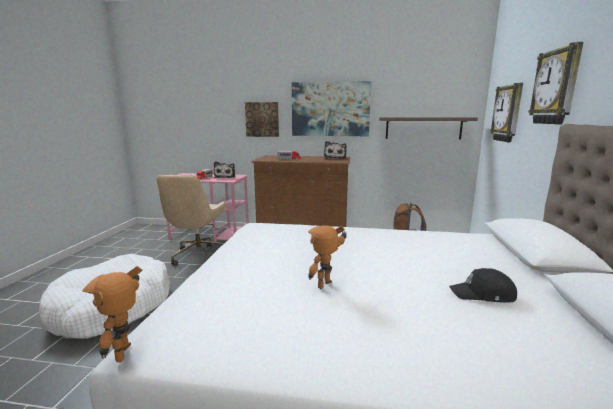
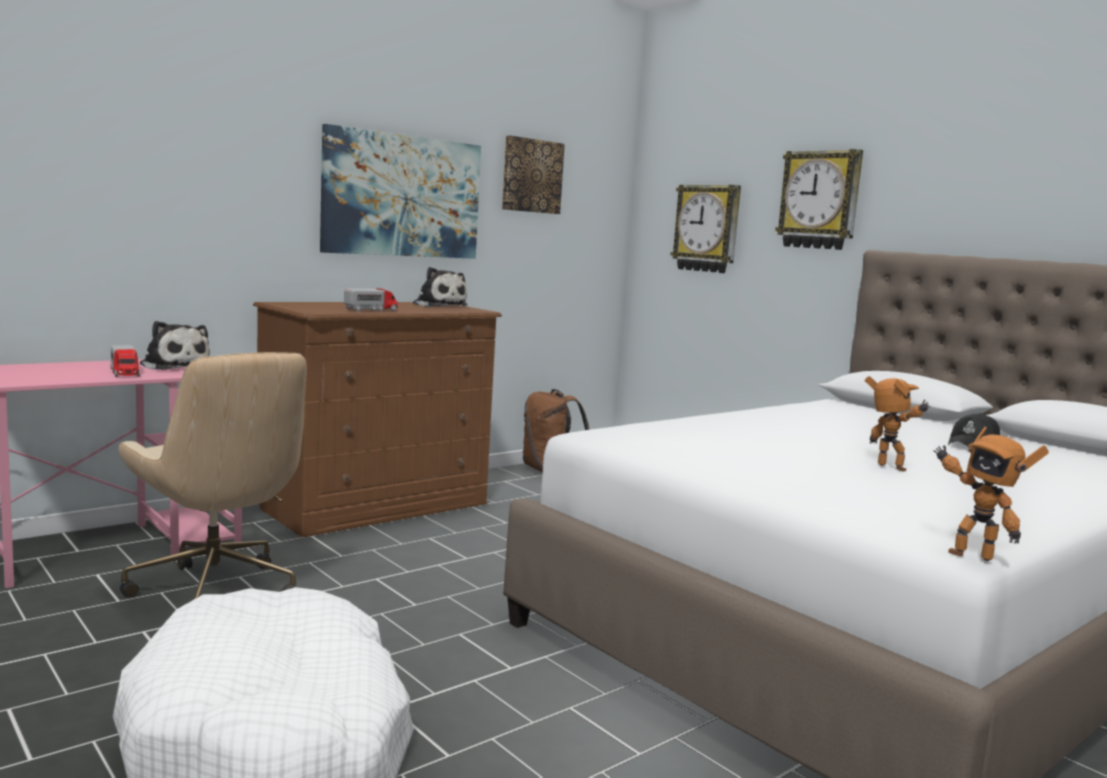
camera: 50 degrees left, 5 degrees down
picture [245,102,279,137] -> picture moved to [502,135,565,214]
toy robot [308,225,347,289] -> toy robot turned 150 degrees clockwise [865,376,931,471]
shelf [379,117,478,139] -> none

